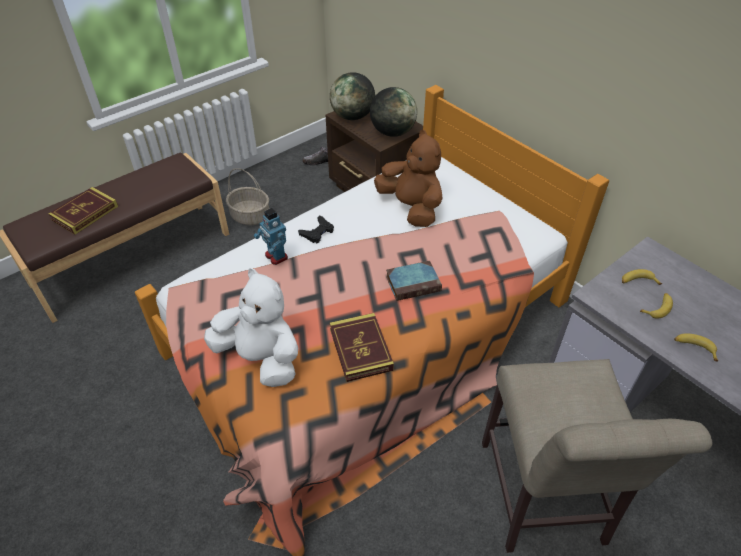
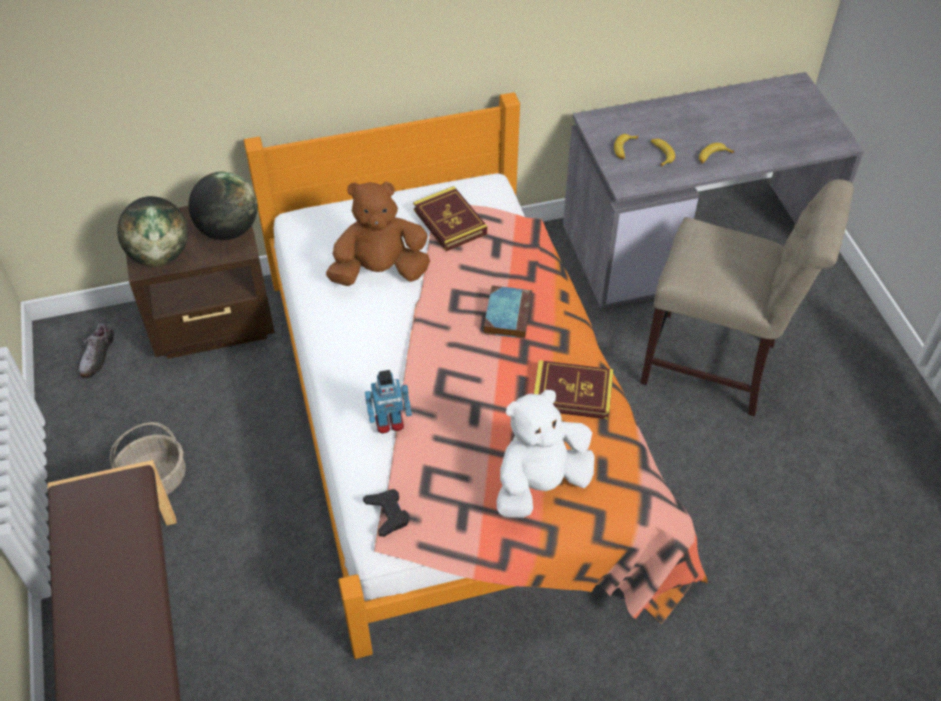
camera: 65 degrees left, 5 degrees up
book [49,187,118,235] -> book moved to [413,186,487,251]
black game controller [298,215,334,243] -> black game controller moved to [363,489,410,537]

